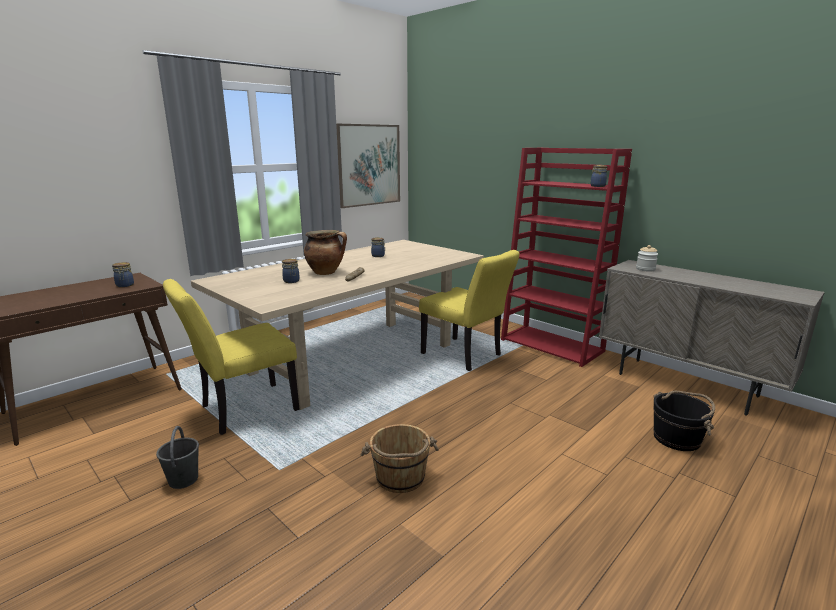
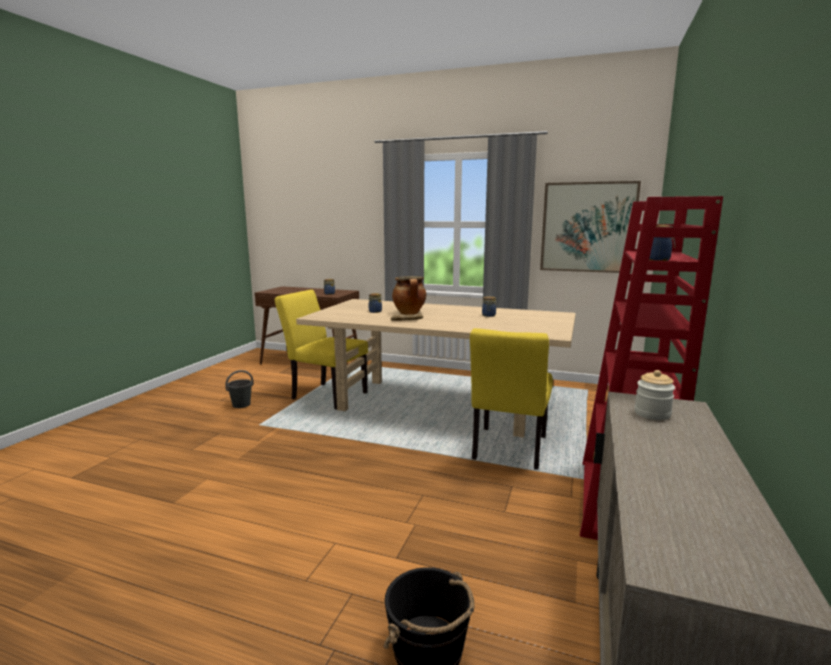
camera: 65 degrees right, 5 degrees down
brown bucket [360,424,439,493] -> none

